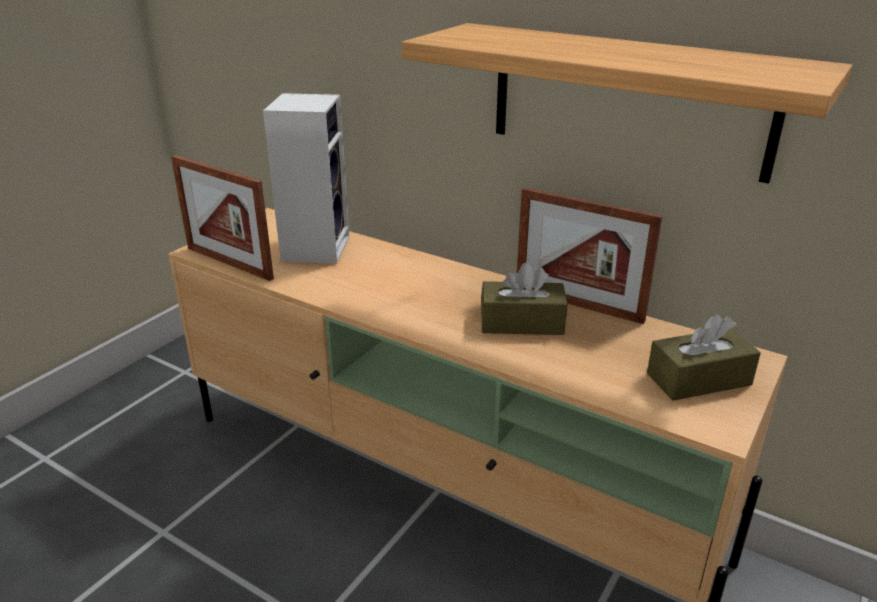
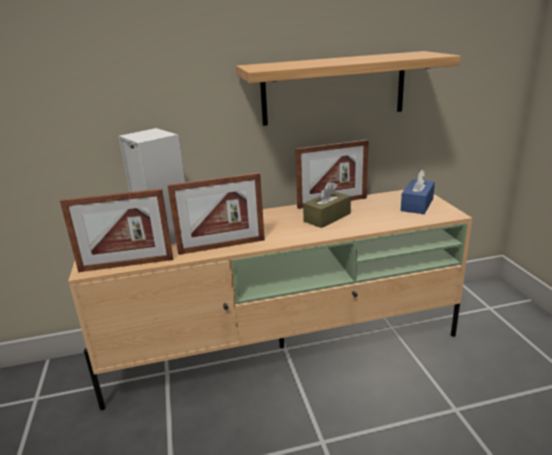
camera: 45 degrees left, 5 degrees down
brown tissue box [647,314,761,401] -> blue tissue box [401,169,435,214]
none -> picture frame [167,172,265,255]

